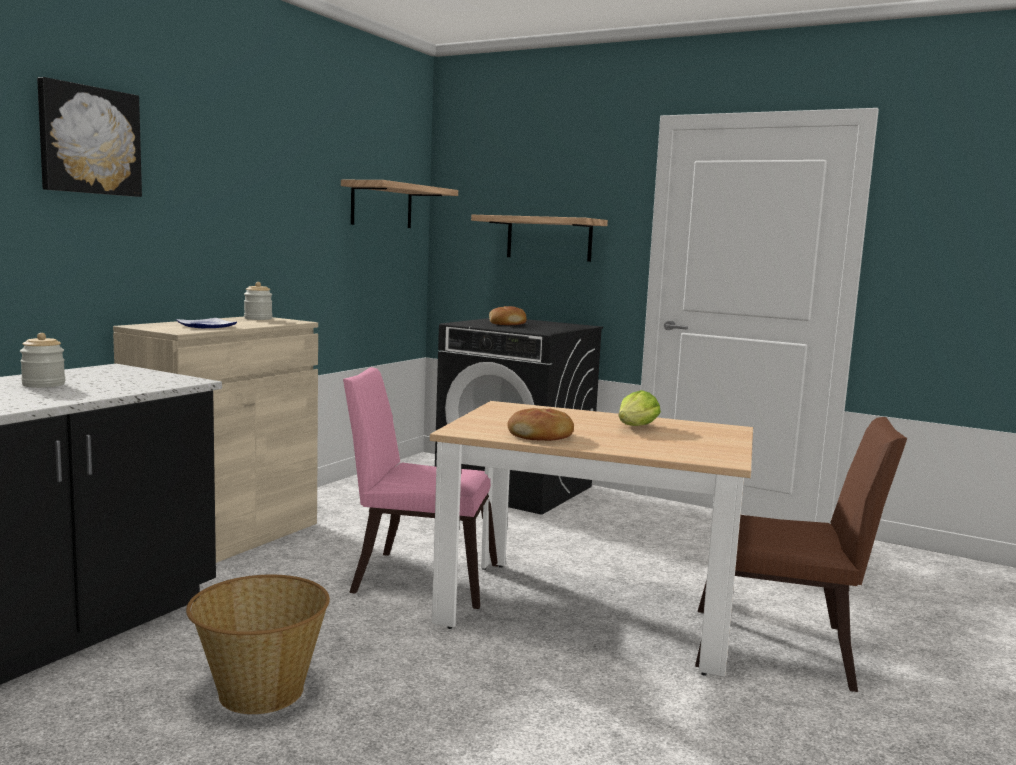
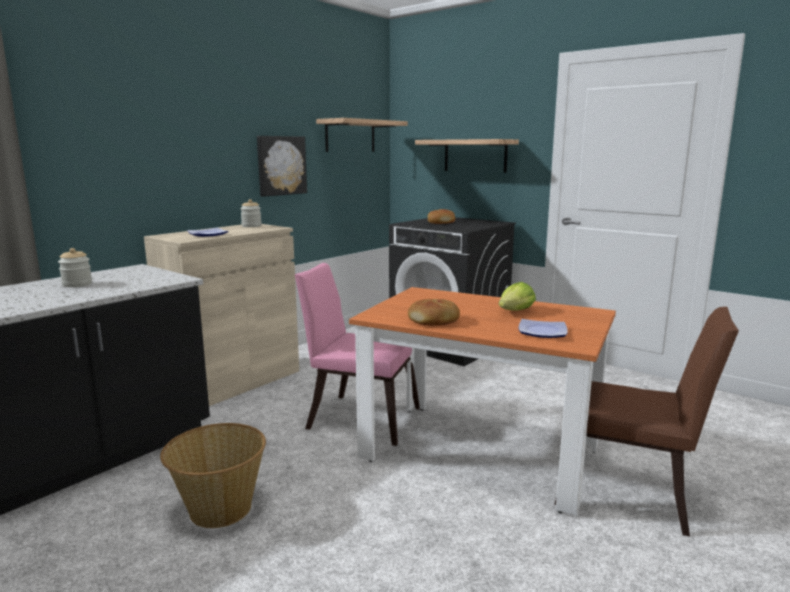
camera: 10 degrees right, 5 degrees up
picture [37,77,142,197] -> picture moved to [257,136,307,197]
beige dining table [430,401,753,677] -> orange dining table [349,287,616,516]
none -> plate [519,319,568,338]

